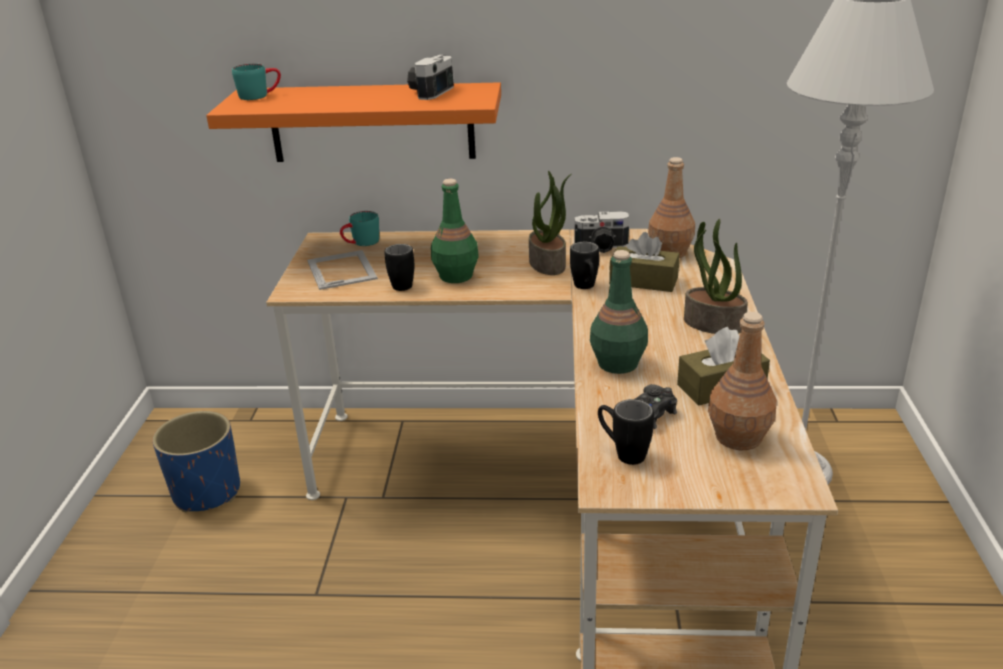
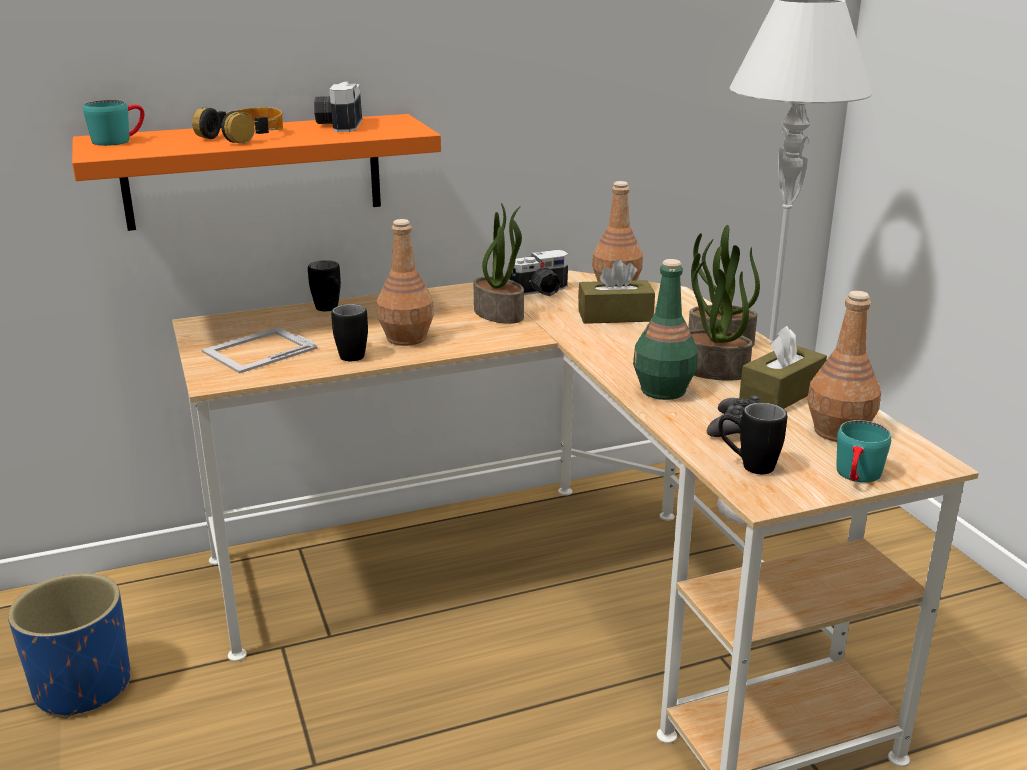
camera: 25 degrees left, 5 degrees down
picture frame [307,250,378,290] -> picture frame turned 90 degrees counterclockwise [202,327,318,374]
turquoise mug [340,211,379,246] -> turquoise mug moved to [836,420,891,483]
green bottle [431,179,478,283] -> brown bottle [377,219,434,346]
black mug [570,242,599,289] -> black mug moved to [308,260,341,311]
none -> headphones [192,107,283,144]
none -> potted plant [690,246,753,381]

